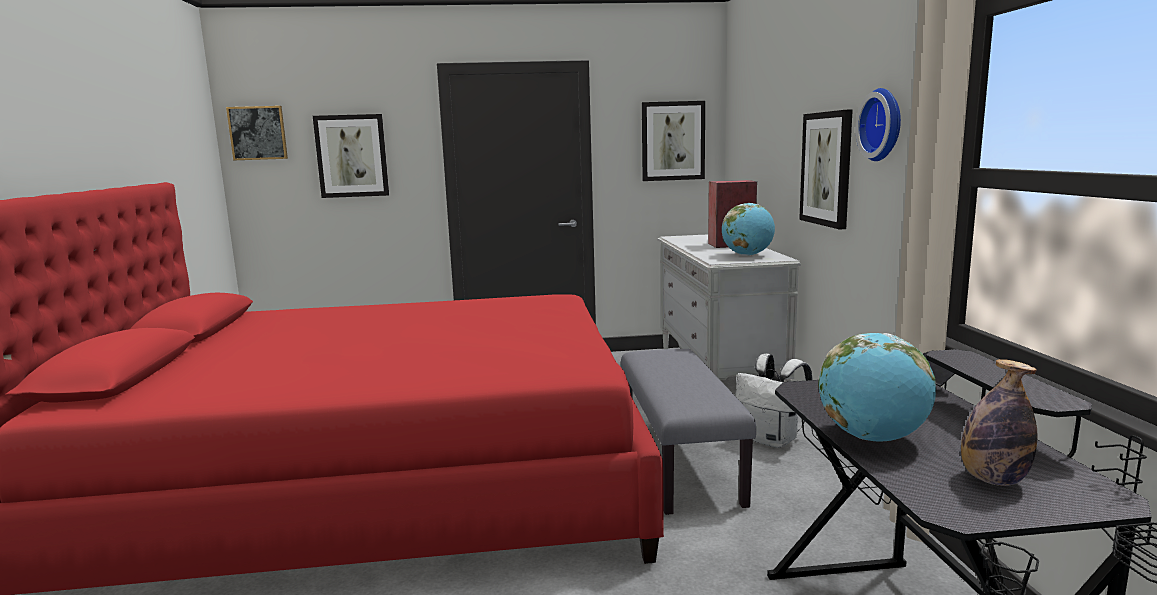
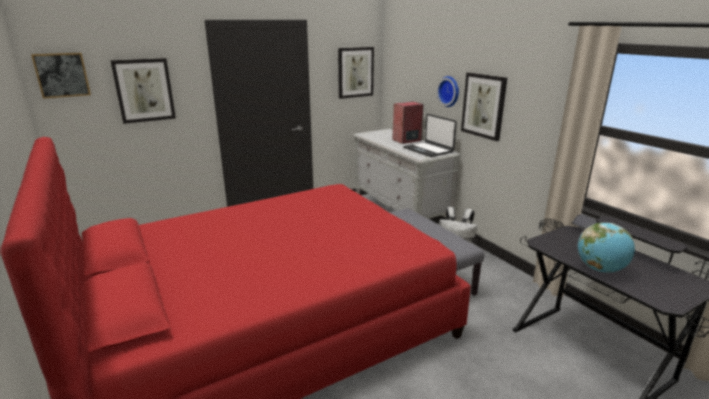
camera: 25 degrees left, 10 degrees up
globe [722,203,775,256] -> laptop [403,114,457,157]
wall clock [856,88,901,161] -> wall clock moved to [437,76,459,107]
bottle [961,359,1037,486] -> none

